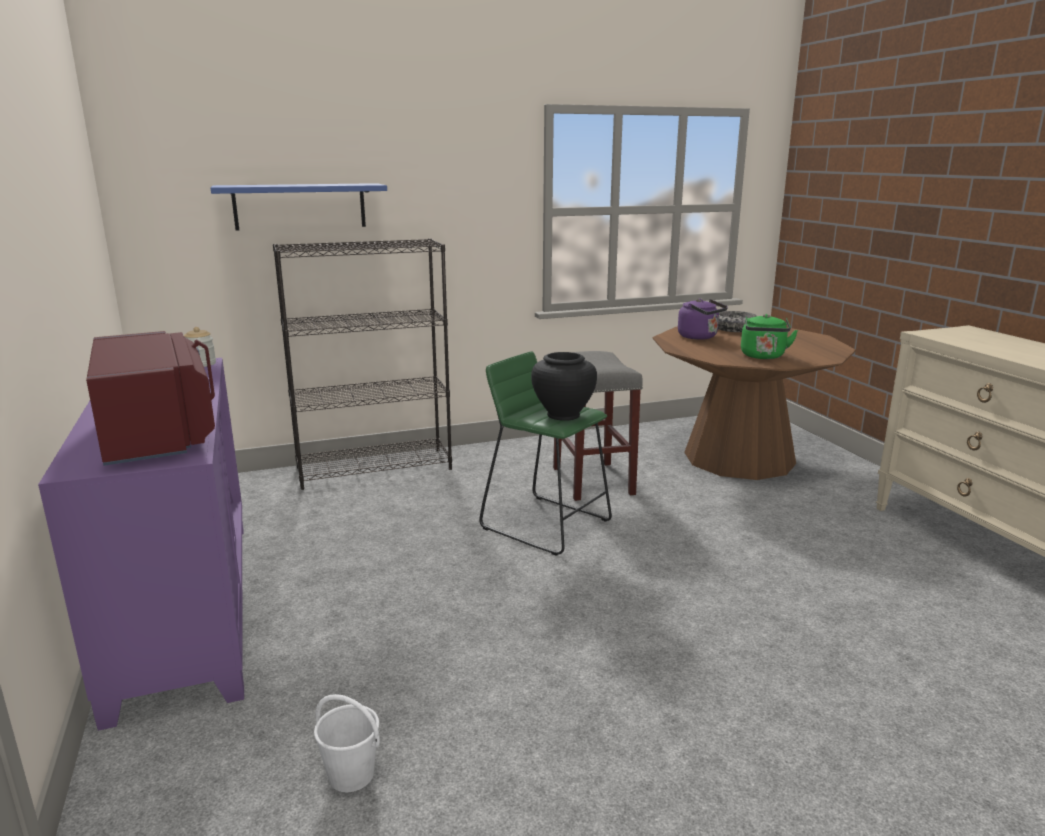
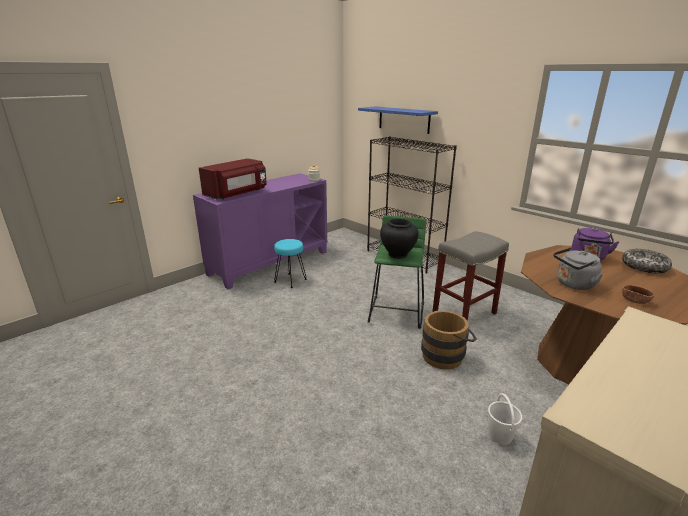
camera: 65 degrees right, 5 degrees up
white bucket [314,694,380,792] -> white bucket moved to [488,393,522,445]
green kettle [741,314,798,359] -> grey kettle [553,247,603,290]
none -> turquoise stool [274,239,307,288]
none -> brown bucket [421,310,477,370]
none -> brown bowl [622,285,654,304]

